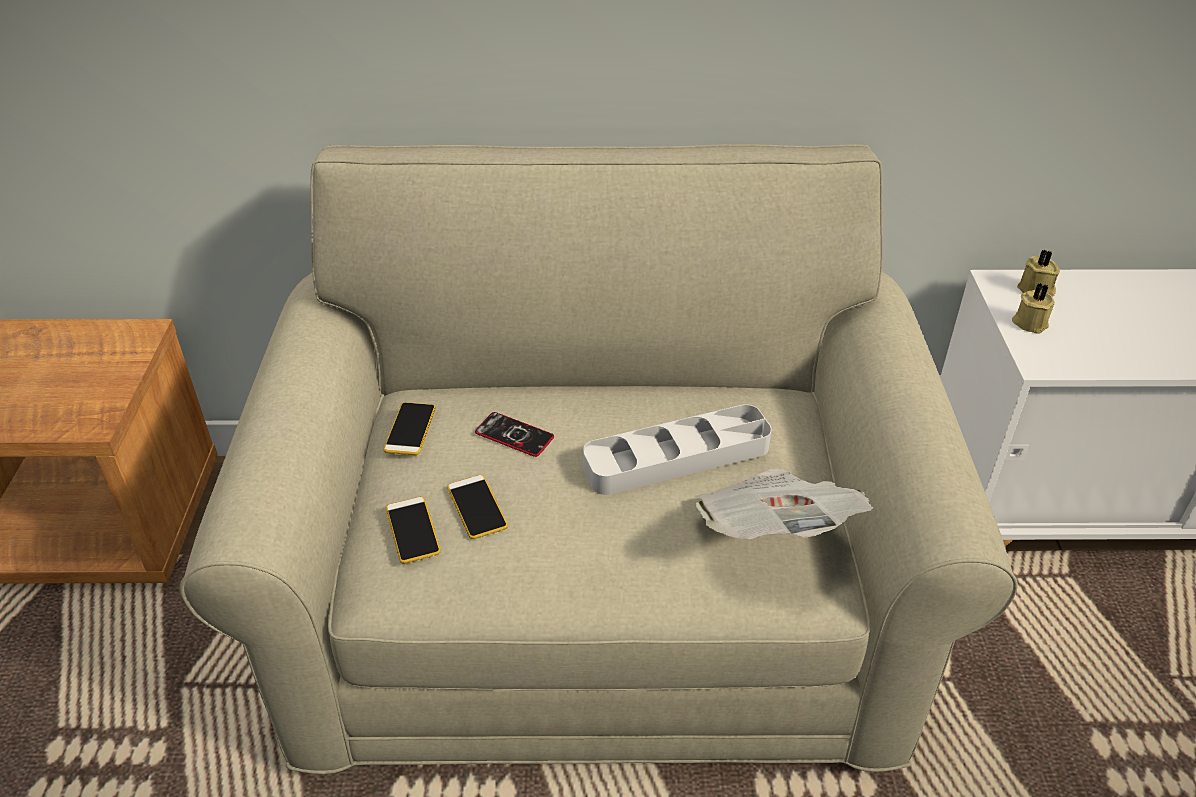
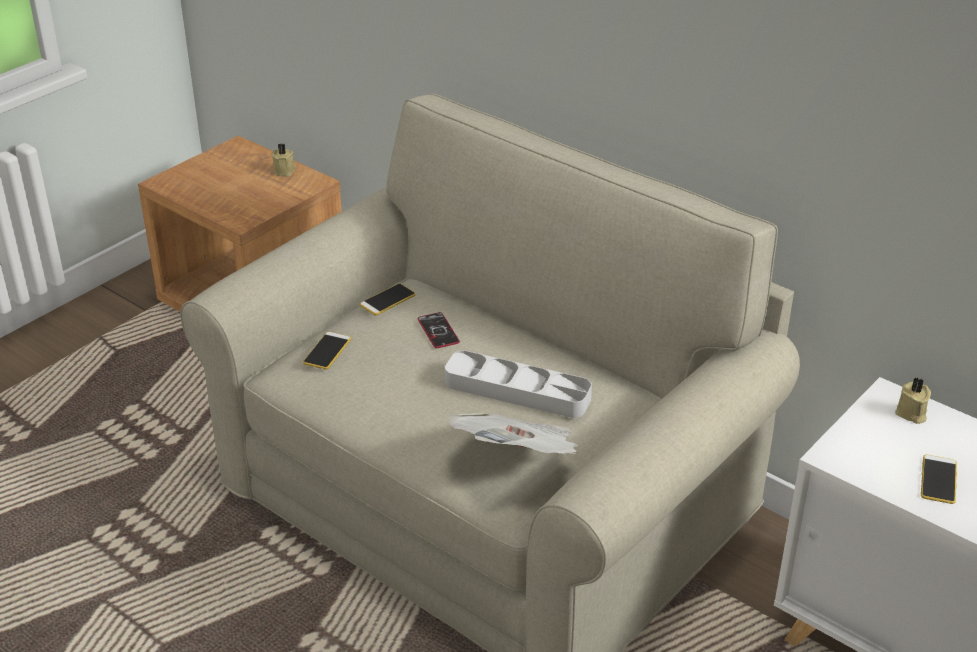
camera: 40 degrees right, 5 degrees down
phone [447,475,508,539] -> phone moved to [921,455,957,504]
beige candle [1012,283,1055,334] -> beige candle moved to [271,143,296,176]

